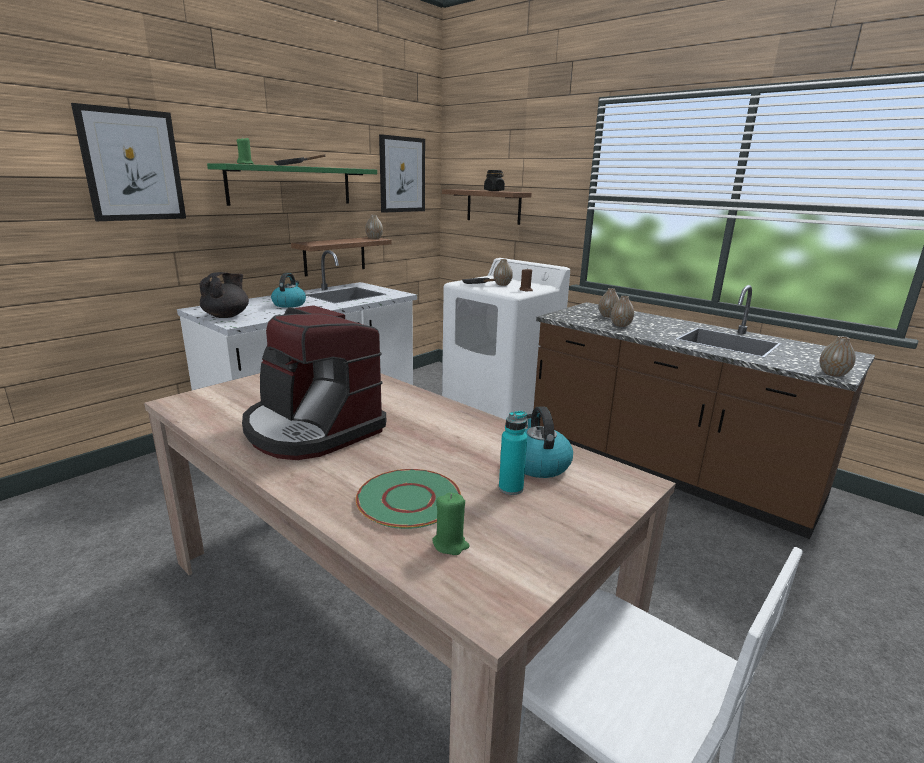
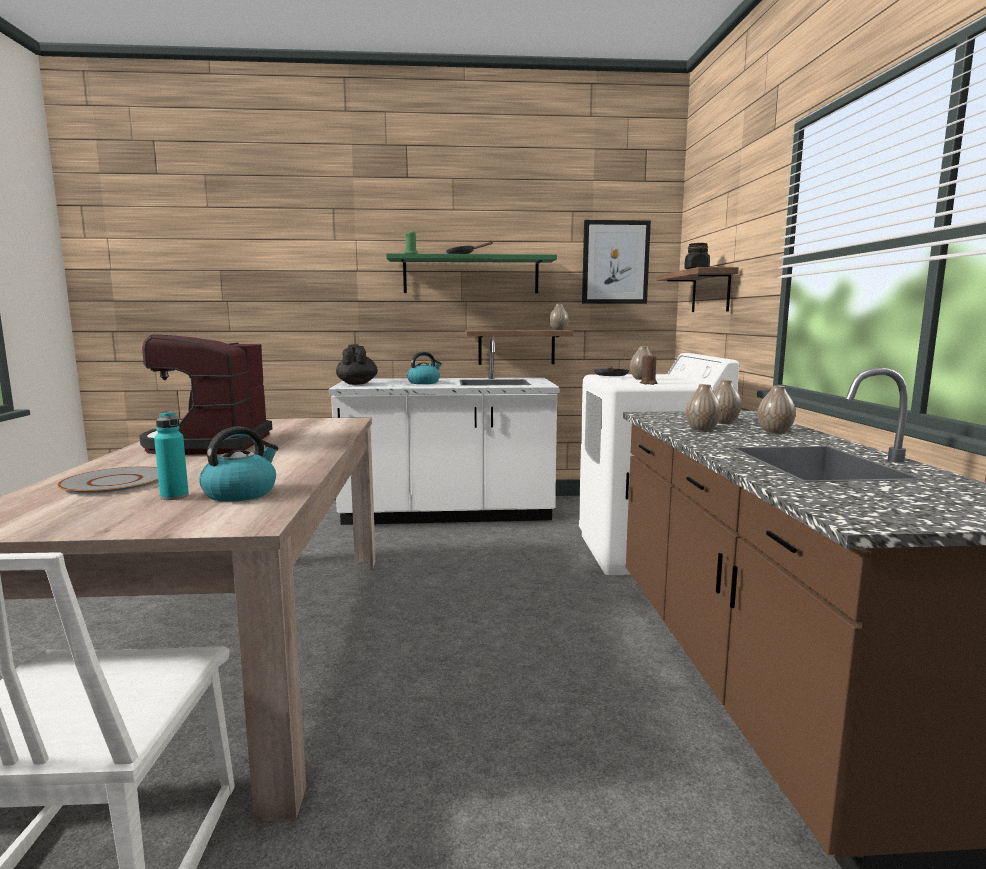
camera: 45 degrees right, 10 degrees down
picture [71,103,186,221] -> none
black teapot [199,272,249,318] -> black teapot turned 75 degrees counterclockwise [336,344,378,385]
green plate [356,469,461,529] -> grey plate [57,466,159,495]
green candle [432,492,469,555] -> none
vase [819,336,856,377] -> vase moved to [758,385,796,433]

